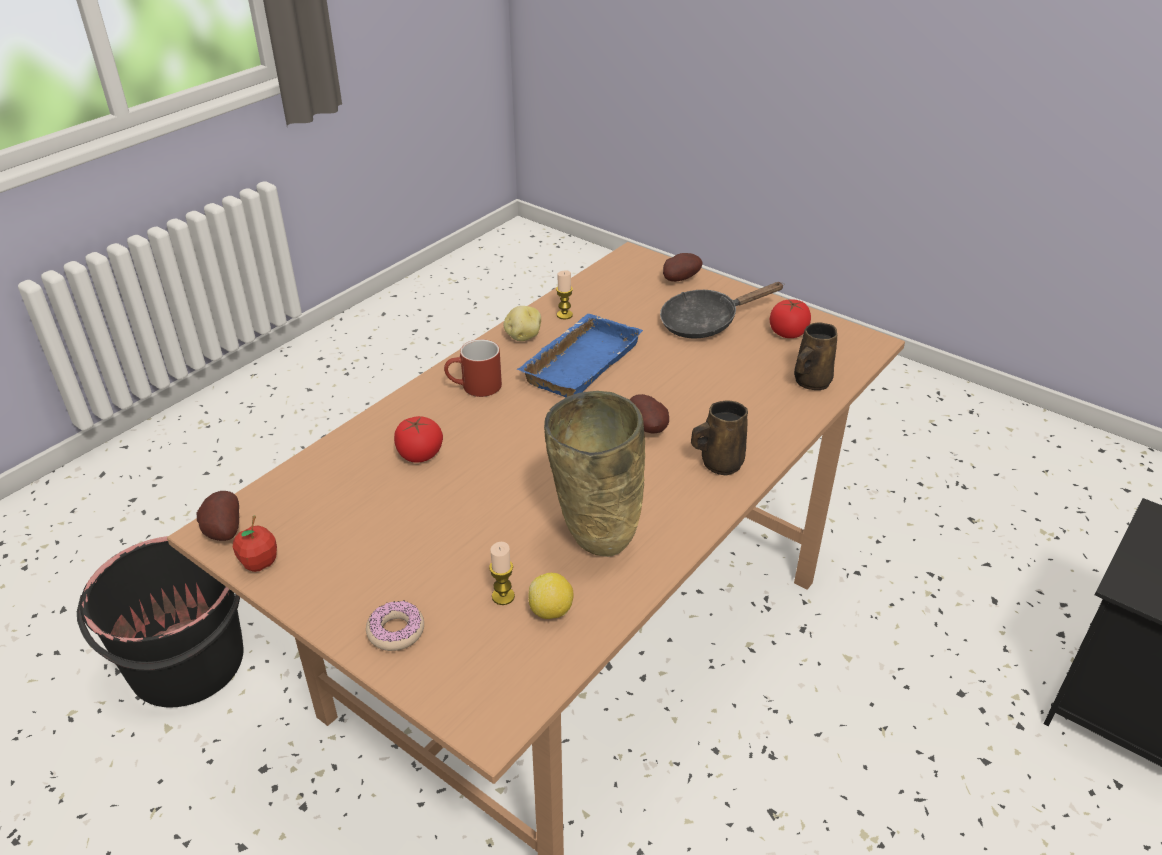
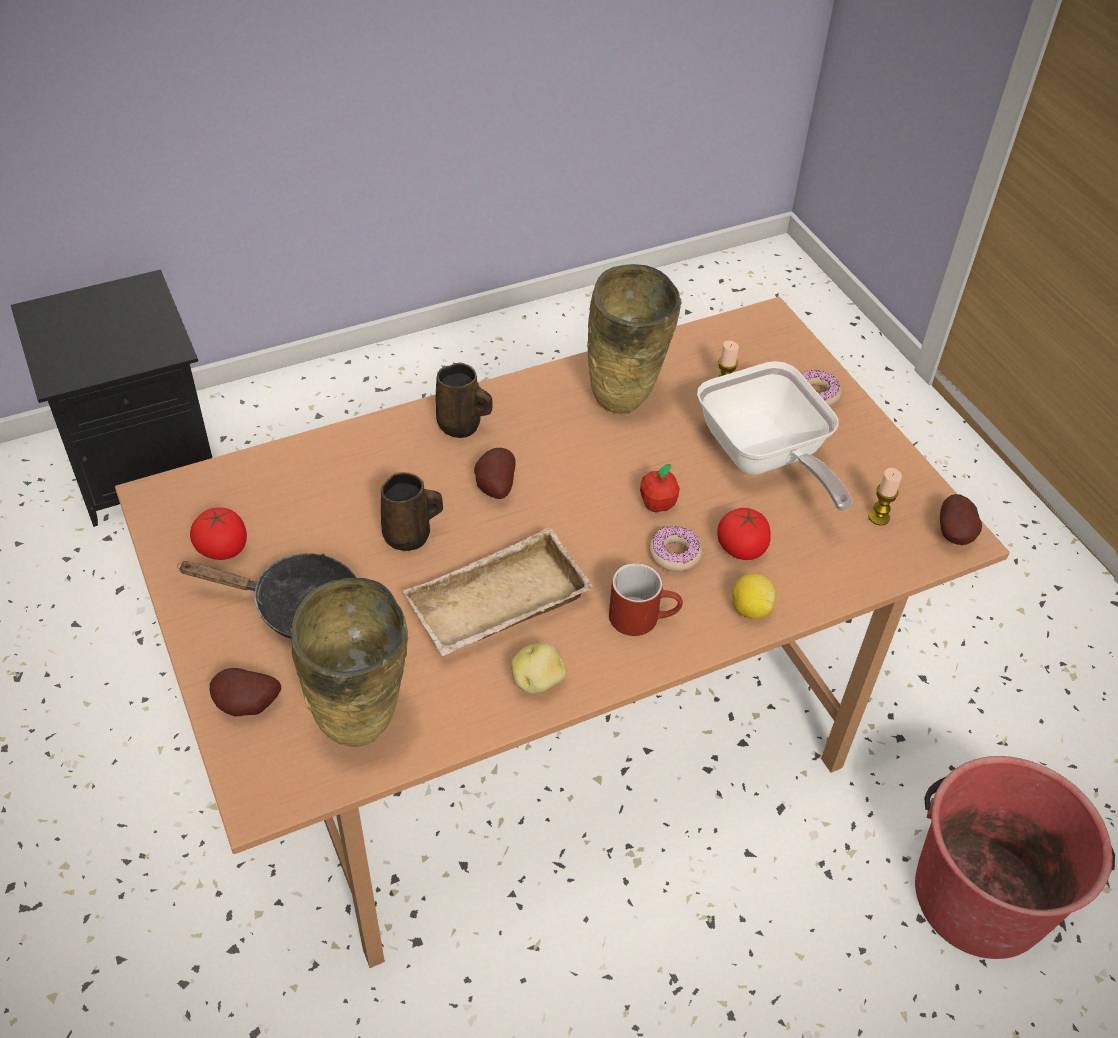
camera: 155 degrees left, 10 degrees up
black bucket [77,536,244,707] -> red bucket [915,756,1115,959]
apple [233,516,277,572] -> apple moved to [640,464,680,513]
blue tray [517,313,643,397] -> beige tray [403,527,594,656]
lemon [528,573,574,619] -> lemon moved to [732,573,776,619]
candle [556,271,573,320] -> candle moved to [868,468,902,525]
brown mug [794,322,837,390] -> brown mug moved to [381,472,443,551]
none -> beige vase [291,578,408,747]
none -> donut [649,526,703,572]
none -> frying pan [697,361,852,511]

